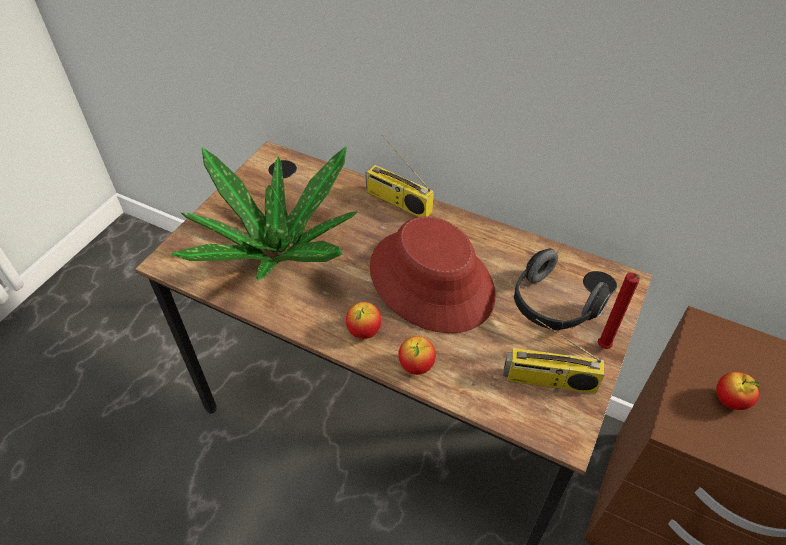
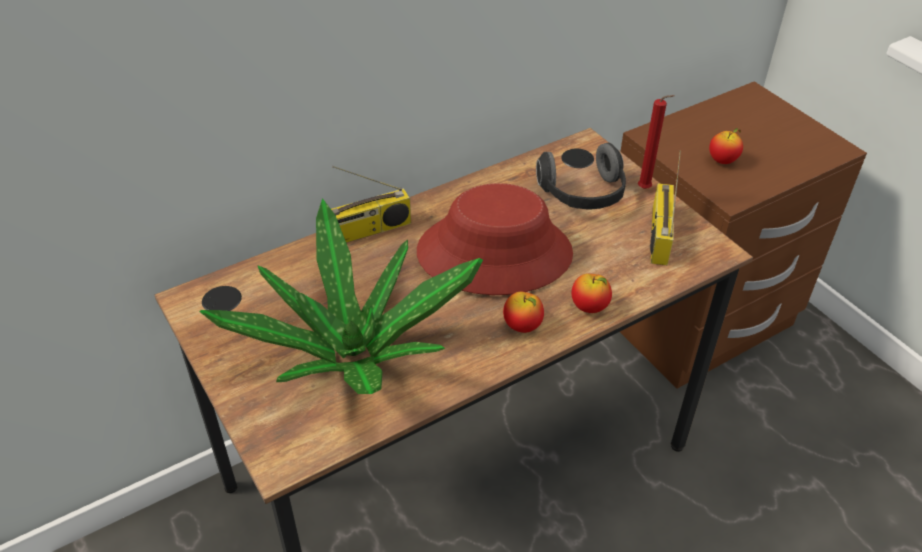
camera: 60 degrees left, 5 degrees down
radio [503,318,604,394] -> radio turned 150 degrees clockwise [650,151,681,266]

